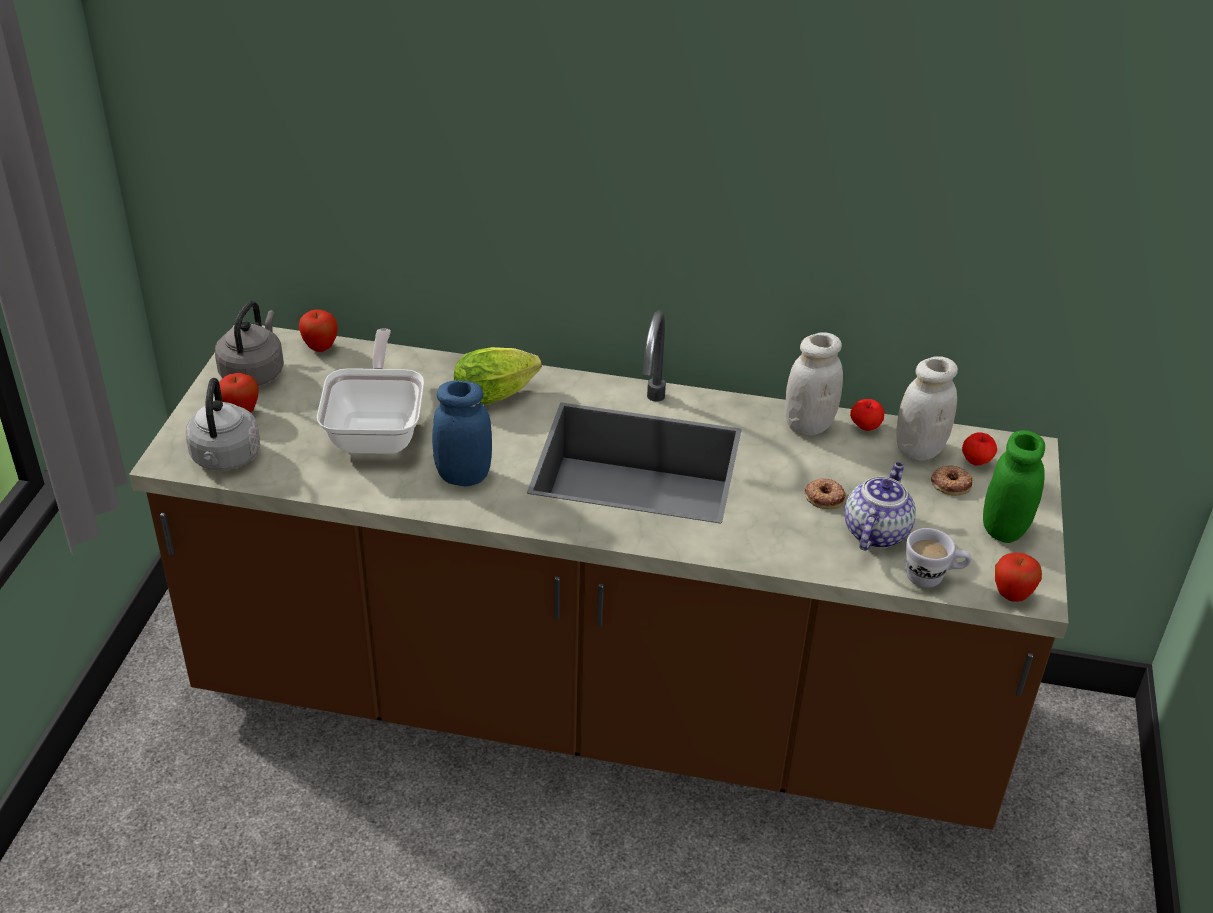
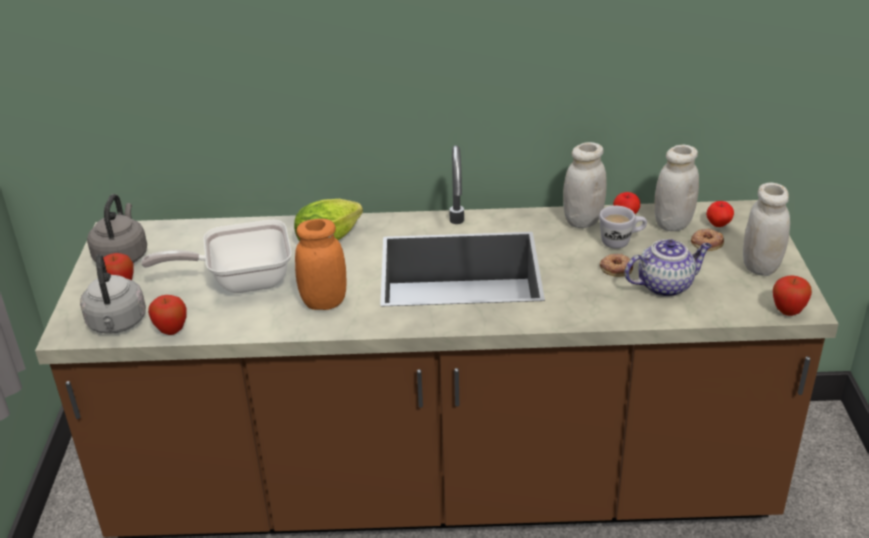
camera: 10 degrees left, 5 degrees down
apple [299,310,338,352] -> apple moved to [148,295,187,335]
frying pan [317,328,424,454] -> frying pan turned 90 degrees counterclockwise [141,220,292,293]
blue jar [432,380,492,487] -> orange jar [295,219,347,310]
teapot [845,462,916,551] -> teapot turned 60 degrees clockwise [624,239,712,297]
white mug [906,528,971,588] -> white mug moved to [600,206,647,249]
green jar [983,430,1045,543] -> white jar [743,183,790,276]

